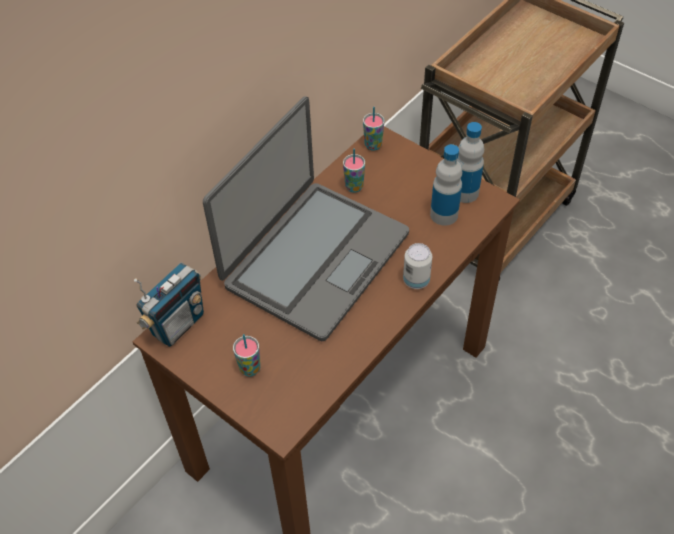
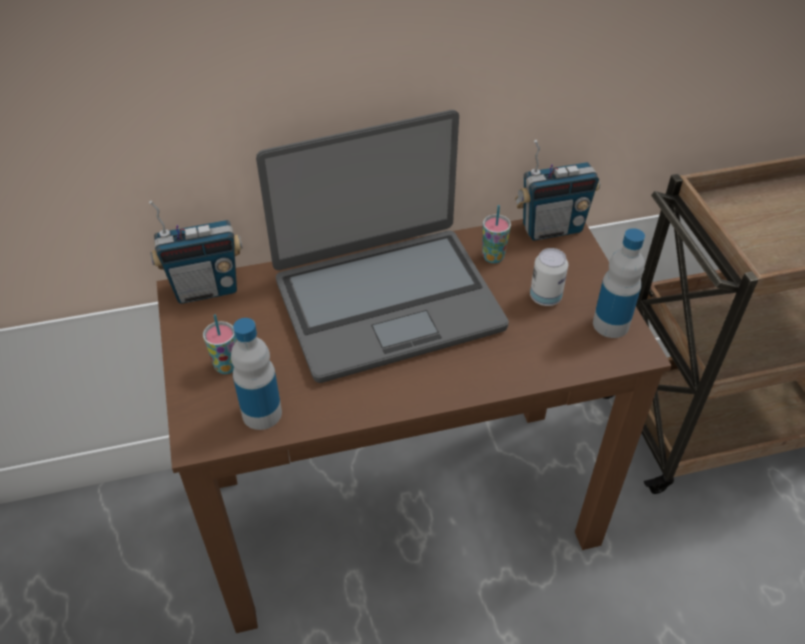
camera: 35 degrees right, 5 degrees down
cup [363,107,384,151] -> radio [515,140,600,241]
can [403,243,432,289] -> can moved to [530,248,568,306]
bottle [430,144,462,226] -> bottle moved to [231,318,282,430]

